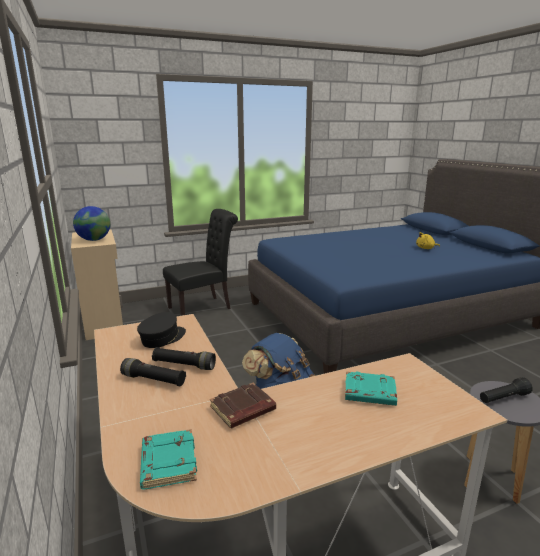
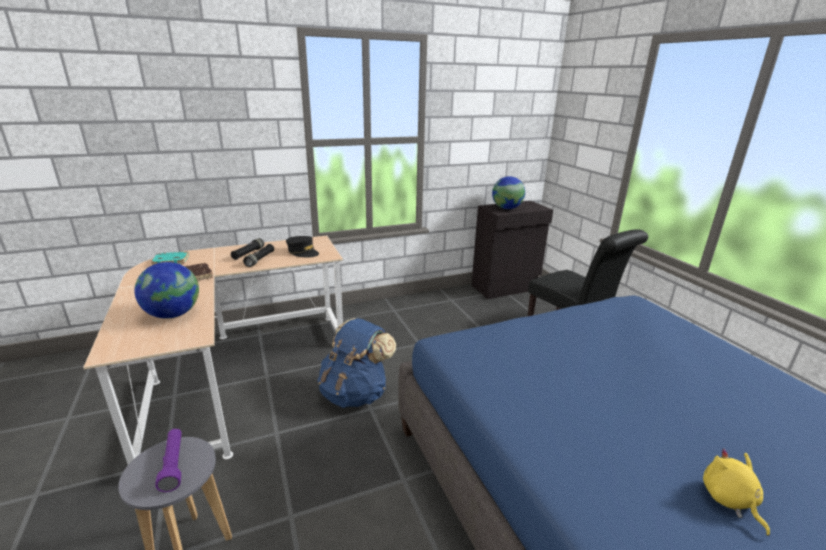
camera: 90 degrees right, 5 degrees up
beige cabinet [71,230,123,340] -> black cabinet [471,201,553,299]
turquoise book [345,371,397,406] -> globe [134,262,199,319]
black flashlight [480,377,533,403] -> purple flashlight [155,429,182,492]

